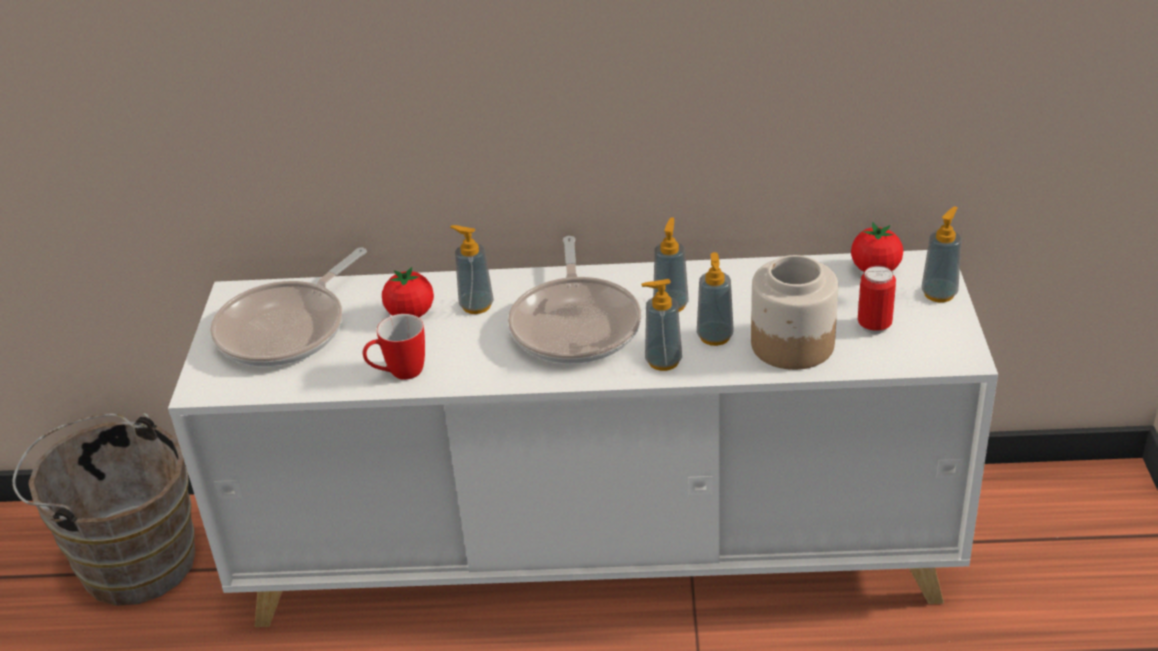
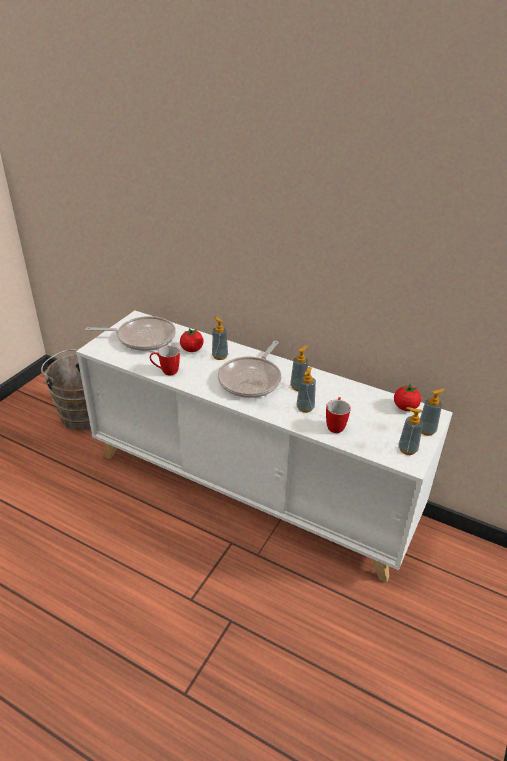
camera: 25 degrees right, 0 degrees up
frying pan [210,247,367,367] -> frying pan turned 150 degrees counterclockwise [85,316,176,351]
soap dispenser [641,279,682,371] -> soap dispenser moved to [398,407,423,455]
jar [751,255,838,370] -> mug [326,397,351,433]
can [858,266,896,334] -> none

